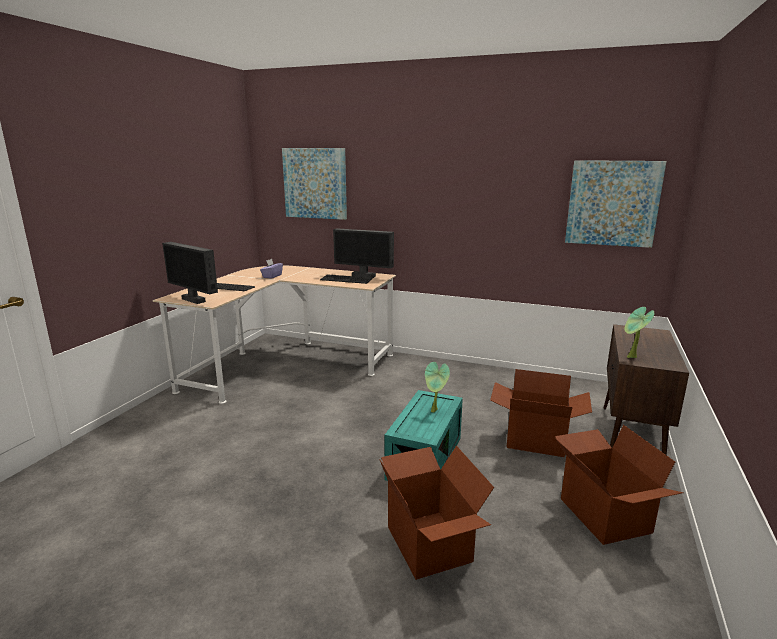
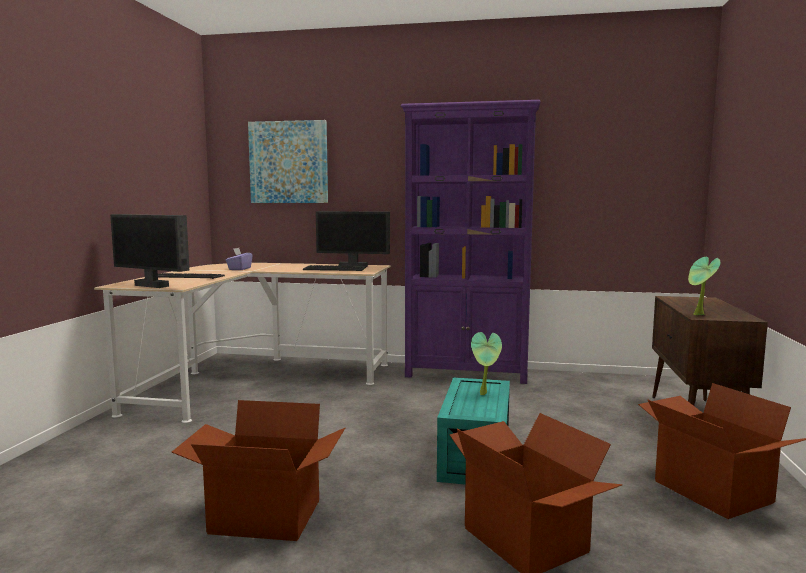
camera: 10 degrees left, 10 degrees down
cardboard box [490,369,592,457] -> cardboard box moved to [172,400,345,541]
picture [565,160,667,248] -> none
none -> purple bookcase [401,100,541,384]

